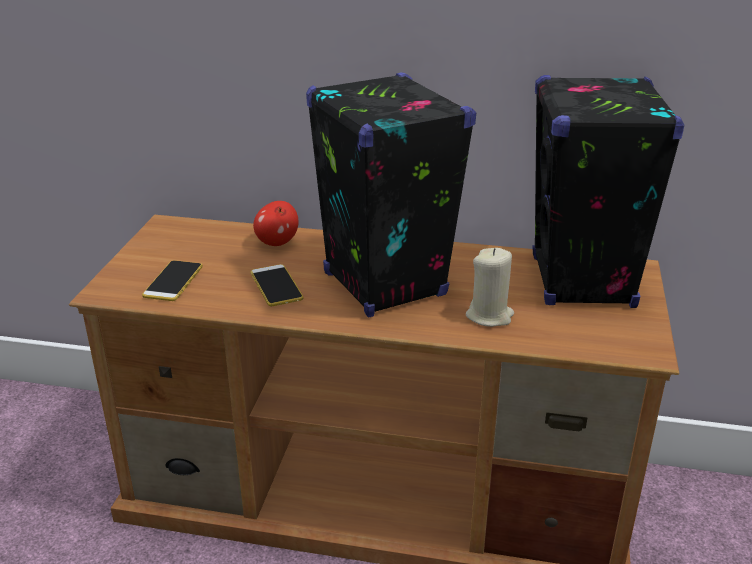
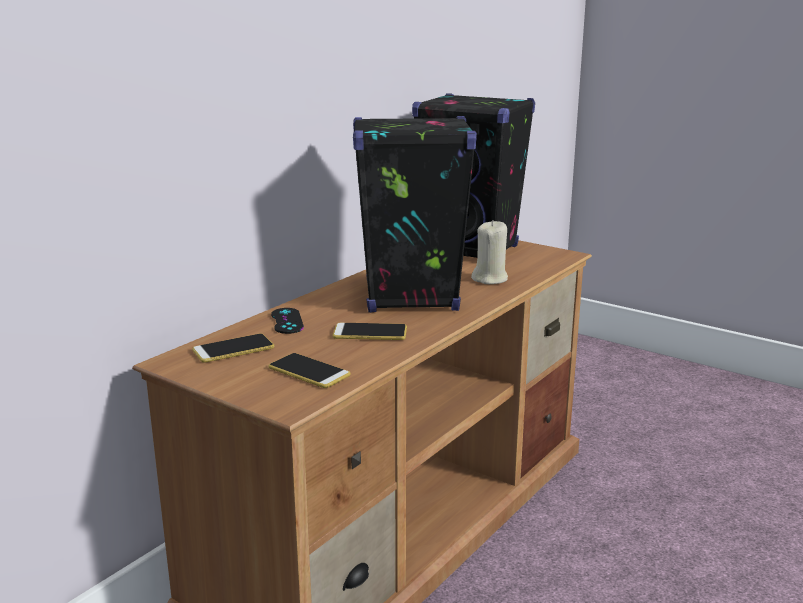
camera: 65 degrees left, 10 degrees down
apple [253,201,298,246] -> black game controller [271,308,304,334]
none -> phone [192,334,274,363]

